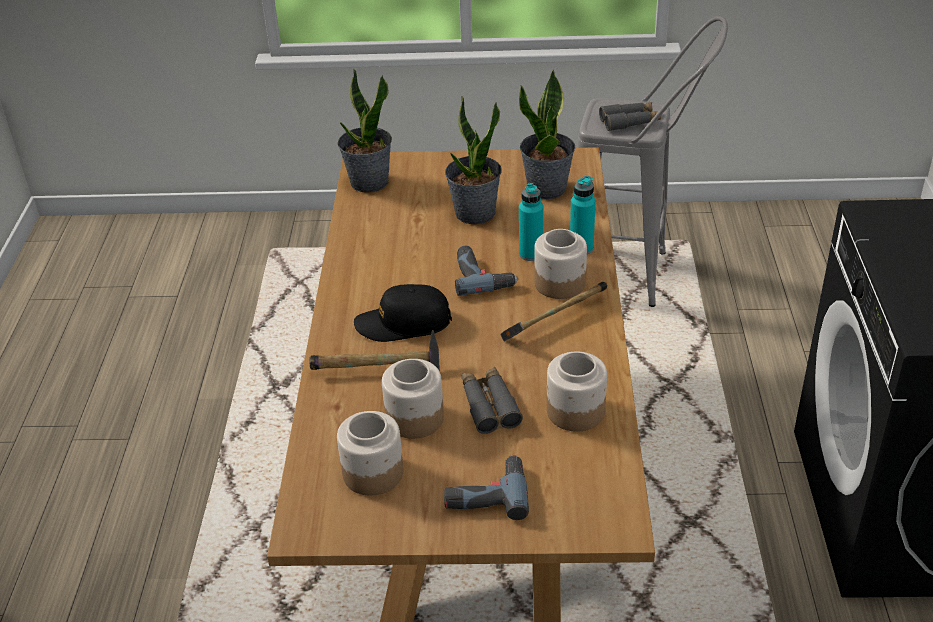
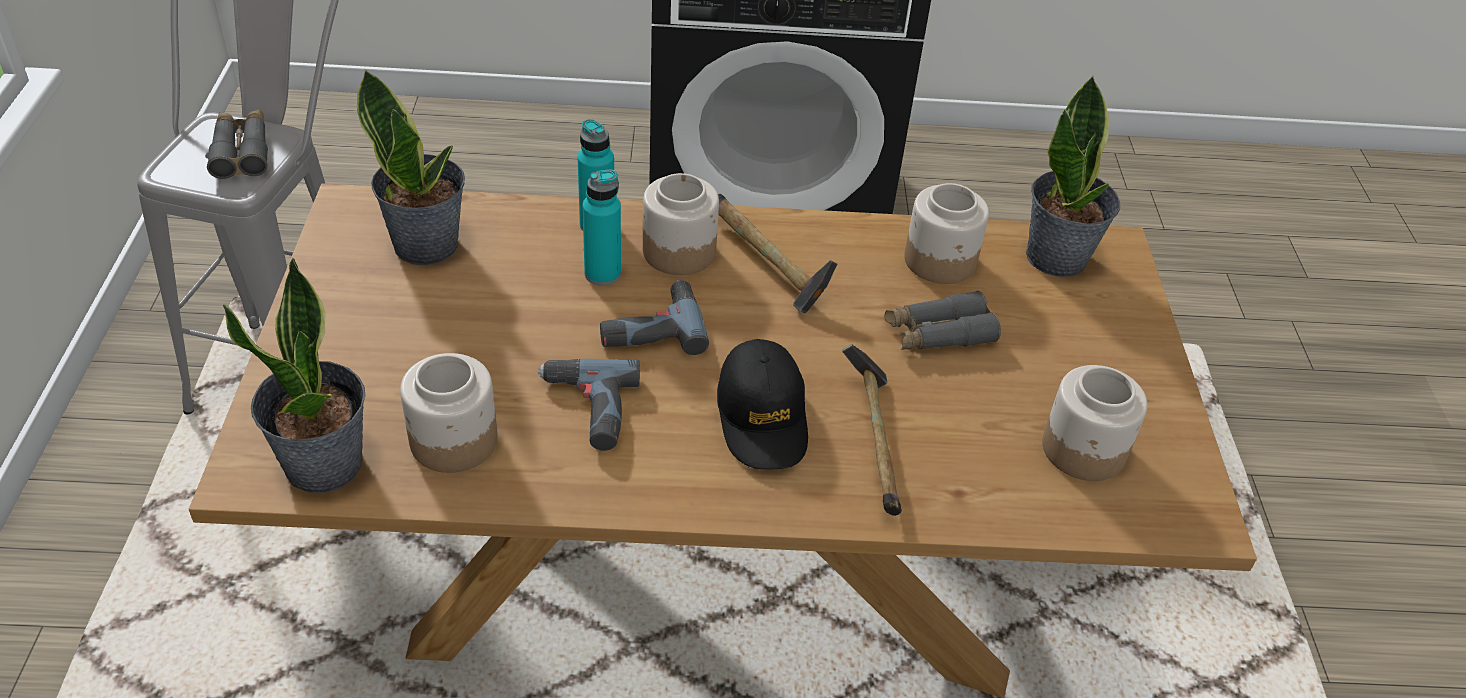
camera: 95 degrees left, 5 degrees up
jar [382,359,444,439] -> jar moved to [400,353,497,473]
power drill [444,455,529,520] -> power drill moved to [538,359,640,451]
potted plant [445,96,502,224] -> potted plant moved to [1026,75,1120,277]

